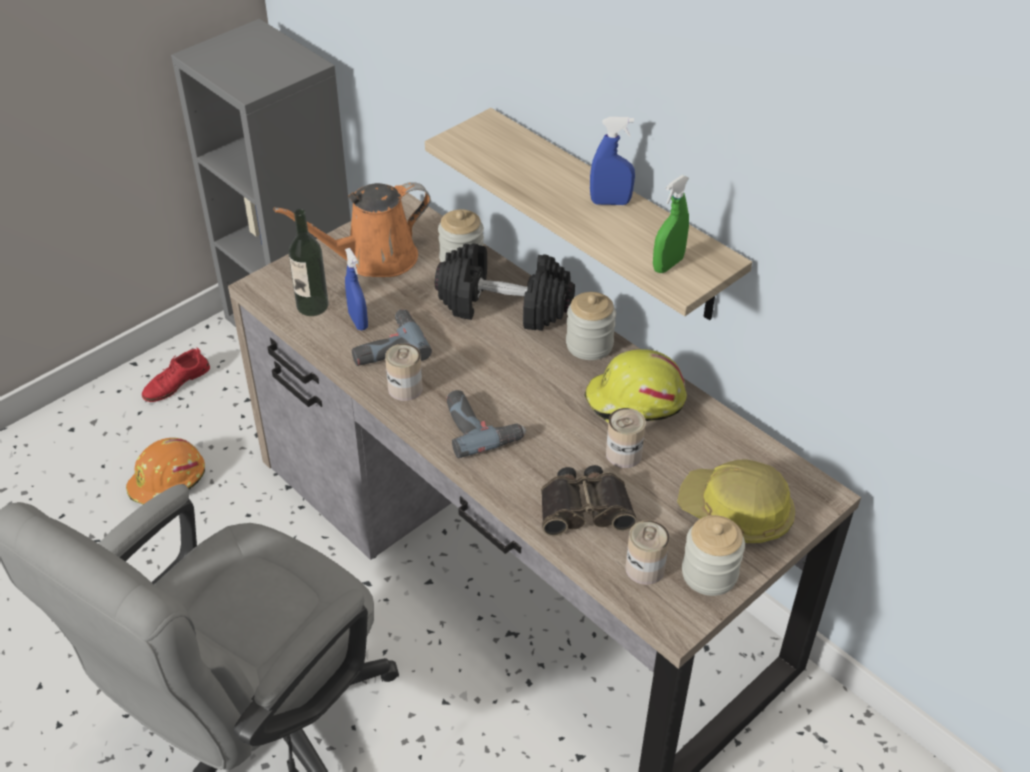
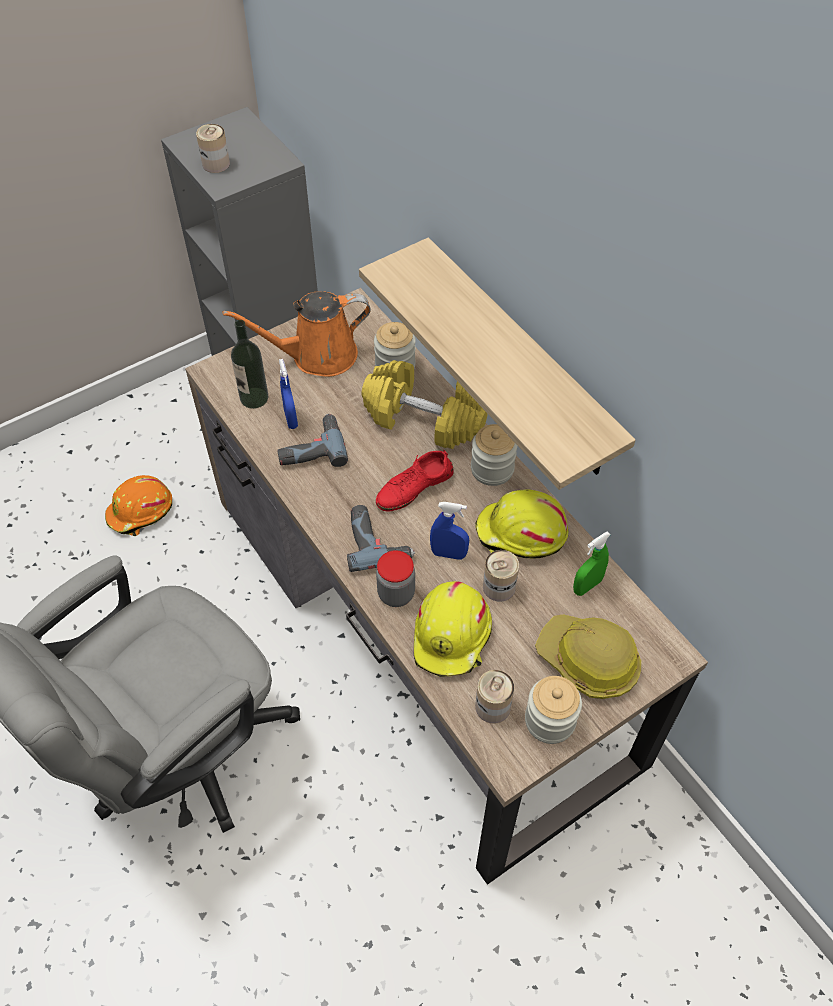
camera: 10 degrees right, 10 degrees up
red shoe [142,348,210,402] -> red shoe moved to [376,450,454,512]
can [385,344,423,401] -> can moved to [196,124,230,173]
black dumbbell [435,243,575,331] -> yellow dumbbell [362,360,487,449]
binoculars [541,465,637,536] -> yellow hard hat [414,581,492,677]
blue spray bottle [590,117,635,205] -> blue spray bottle moved to [430,502,469,560]
green spray bottle [653,175,689,273] -> green spray bottle moved to [573,531,611,596]
none -> jar [376,550,415,607]

